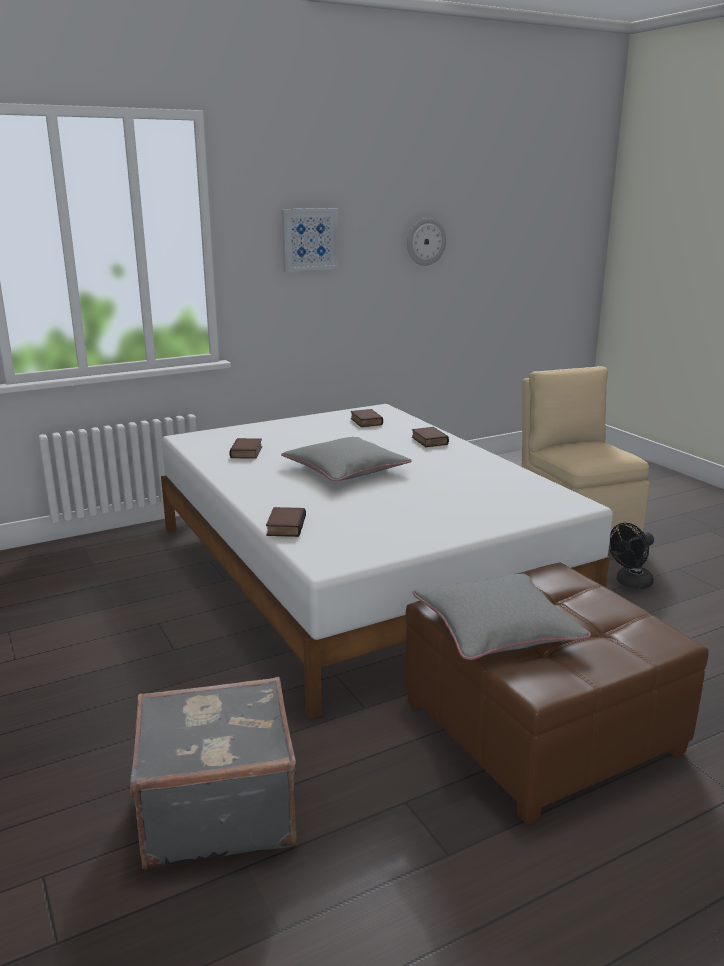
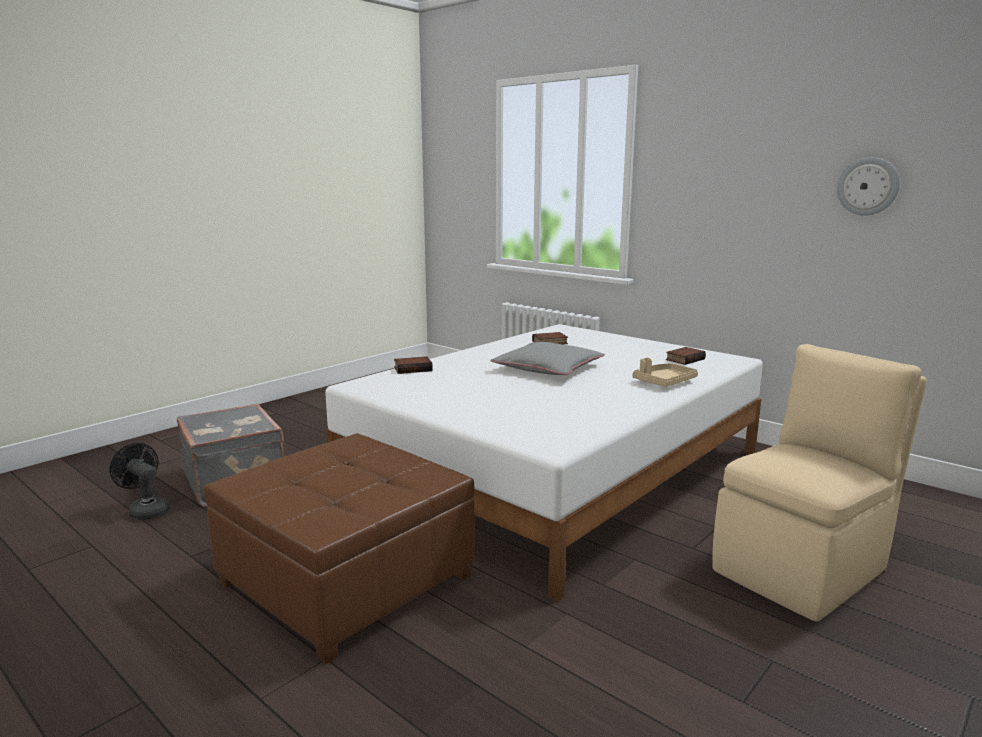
camera: 70 degrees right, 5 degrees down
picture [282,208,339,272] -> none
book [412,427,449,447] -> beige tray [633,358,698,387]
grey pillow [413,574,591,660] -> none
black fan [609,523,654,589] -> black fan moved to [109,443,169,520]

